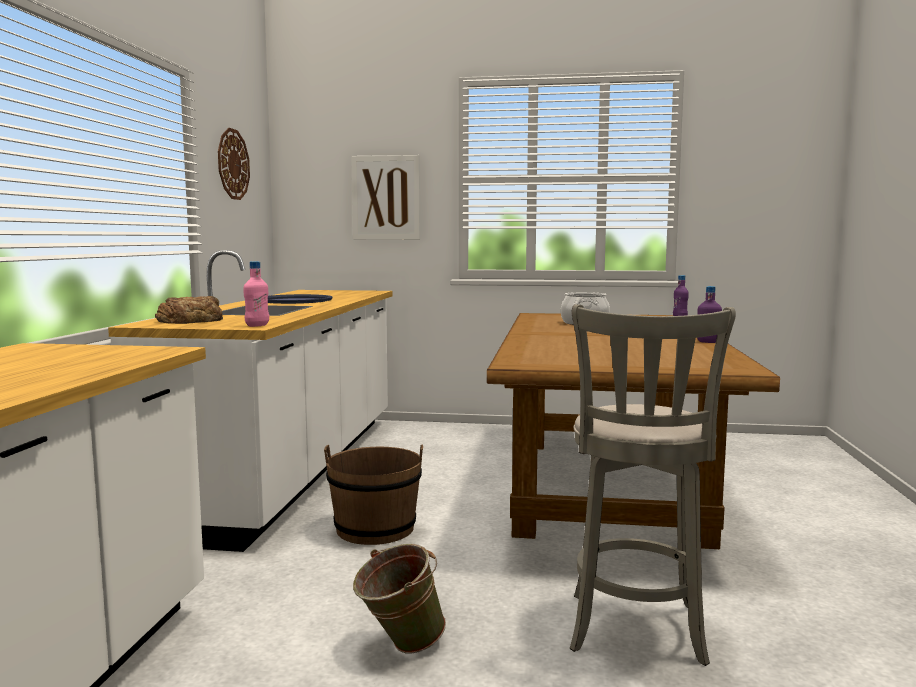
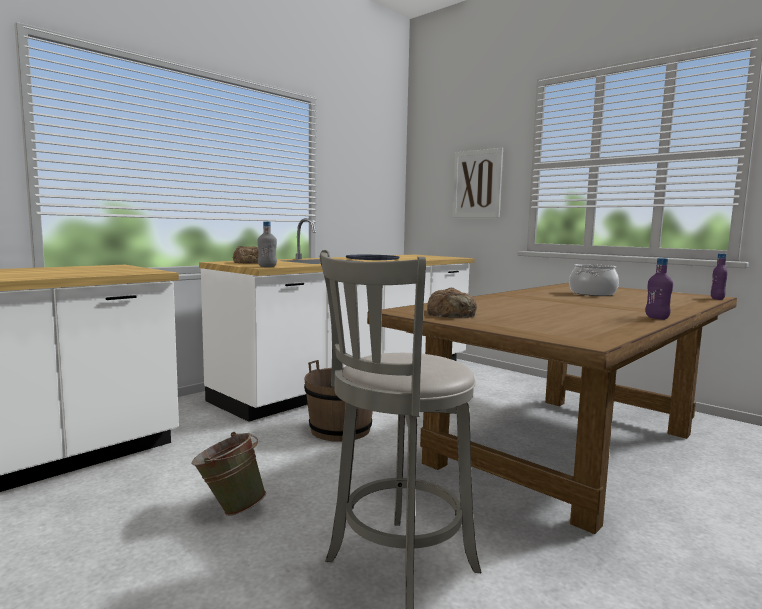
camera: 35 degrees right, 0 degrees up
wall clock [218,128,250,200] -> none
pink bottle [243,261,269,327] -> grey bottle [258,221,277,267]
none -> bread [427,288,477,318]

